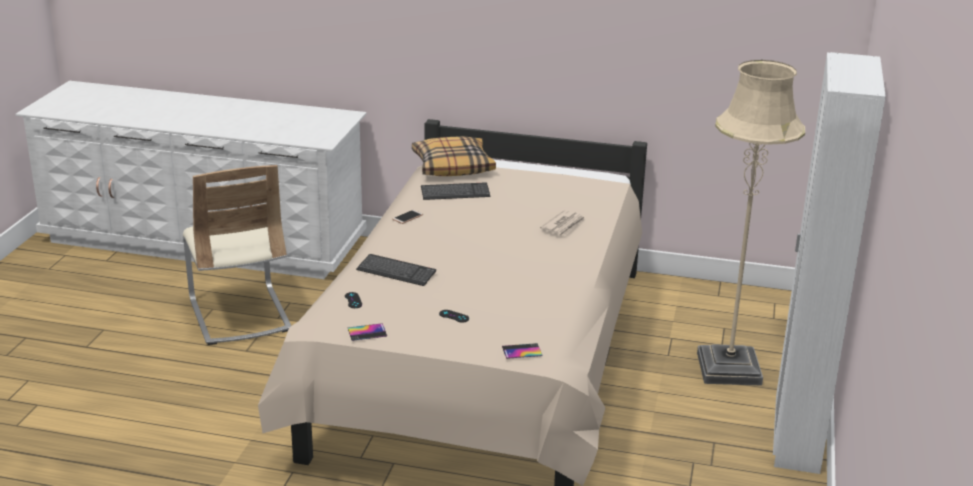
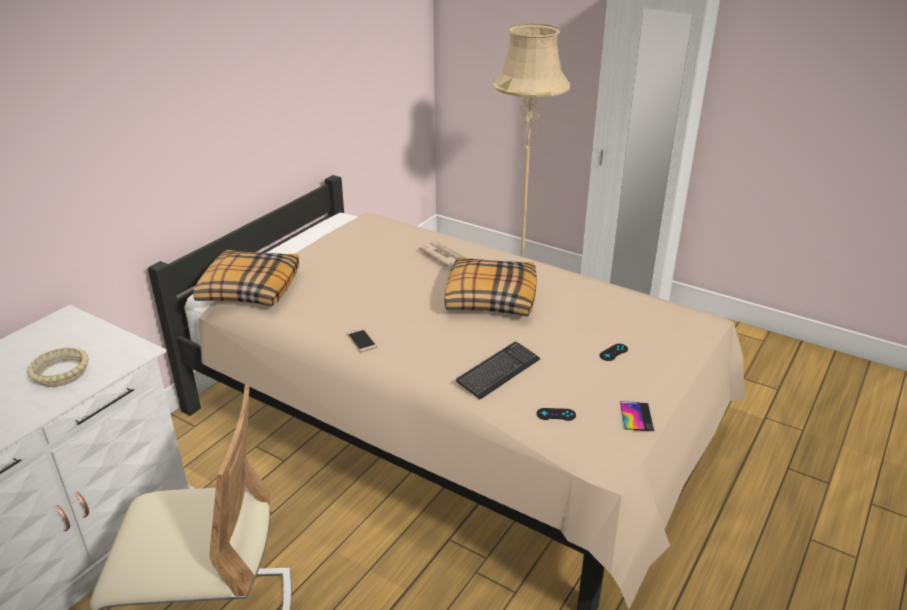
camera: 70 degrees left, 5 degrees up
keyboard [421,182,490,200] -> none
phone [502,343,543,359] -> none
none -> beige bowl [27,347,89,387]
none -> pillow [444,257,537,316]

